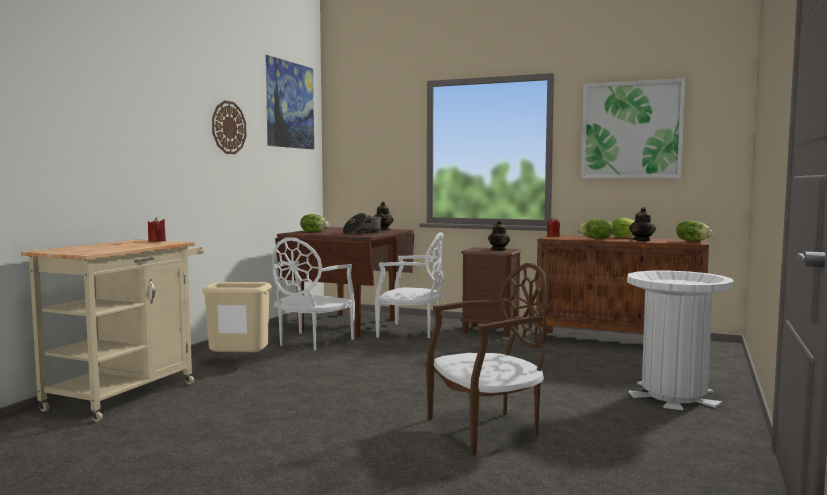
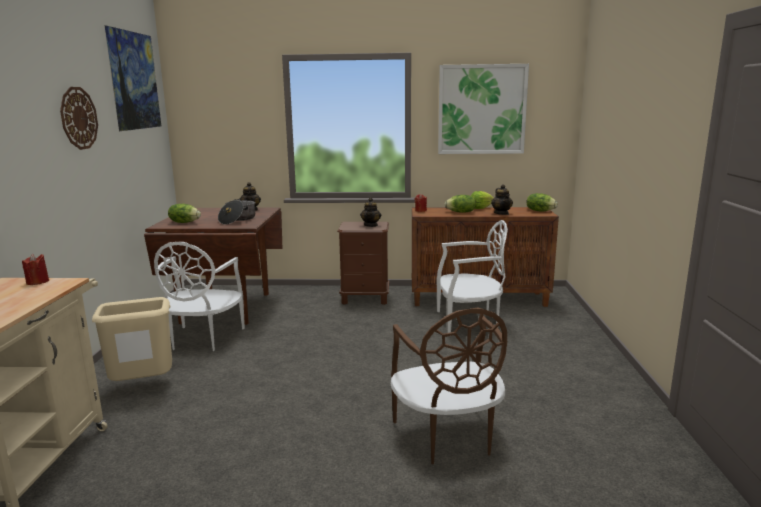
camera: 20 degrees left, 10 degrees up
white chair [375,232,444,338] -> white chair moved to [436,220,508,333]
brown chair [426,263,547,456] -> brown chair turned 120 degrees clockwise [391,307,507,465]
white trash can [627,271,734,410] -> none

